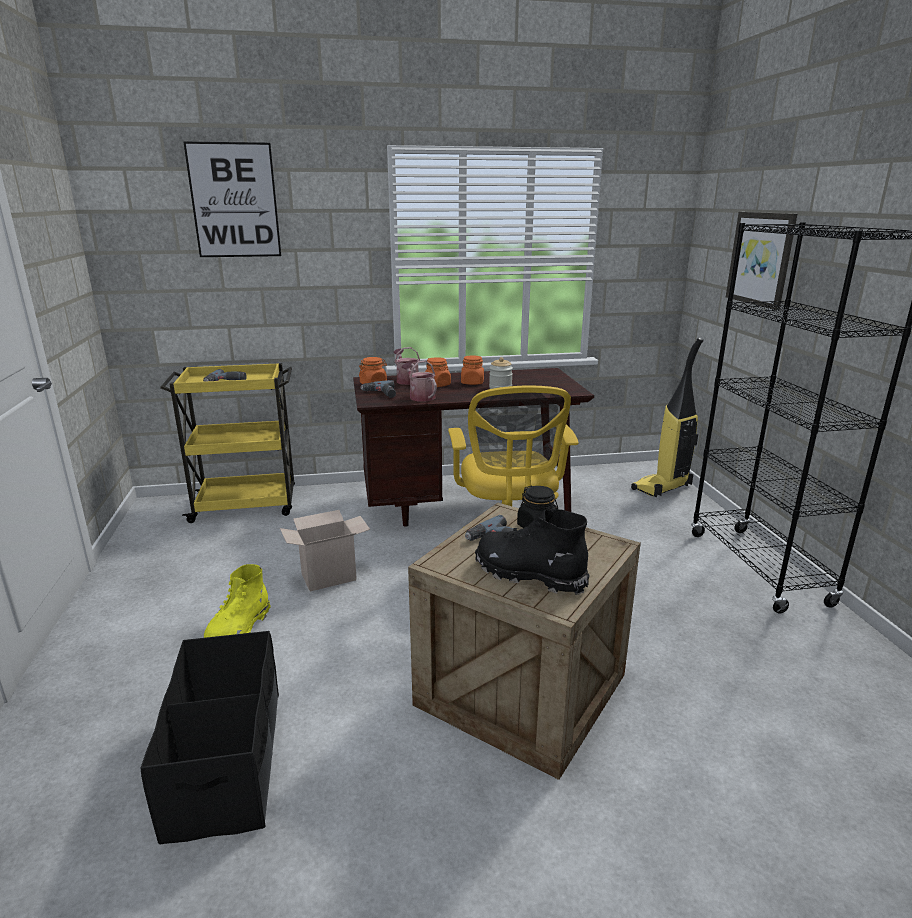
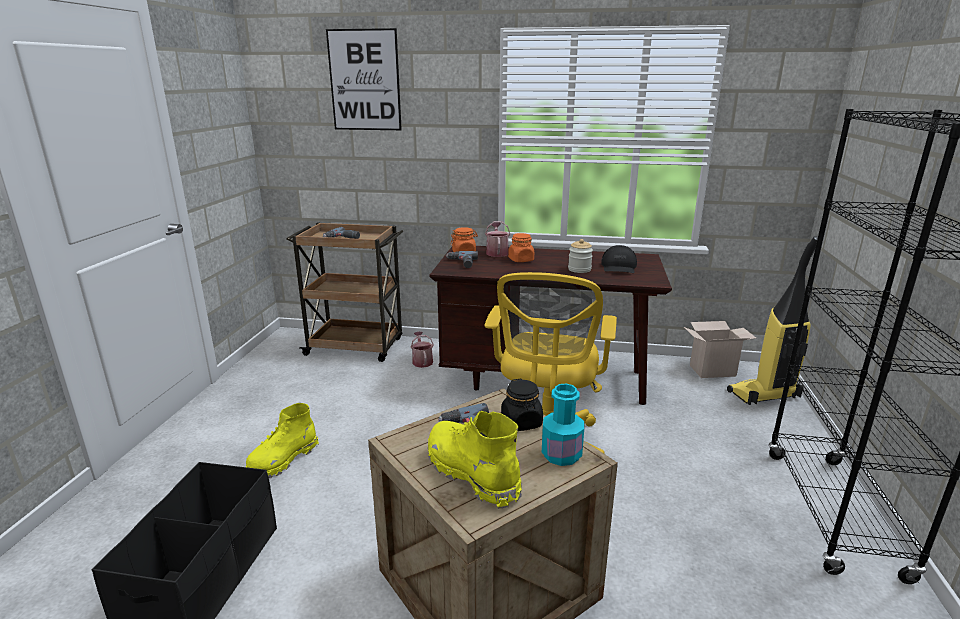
camera: 20 degrees right, 0 degrees up
yellow cart [160,363,295,523] -> brown cart [287,222,403,362]
cardboard box [280,510,370,591] -> cardboard box moved to [684,321,756,378]
watering can [402,360,437,402] -> watering can moved to [411,331,434,368]
orange jar [461,355,484,385] -> none
black boot [475,509,590,595] -> yellow boot [428,411,522,509]
picture [726,212,797,310] -> none
none -> turquoise bottle [542,384,584,466]
none -> black cap [601,245,637,273]

